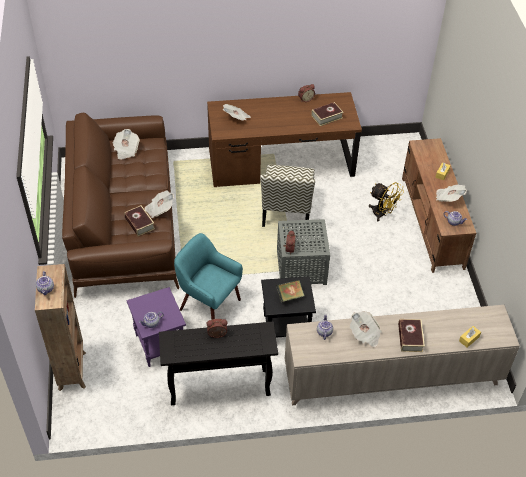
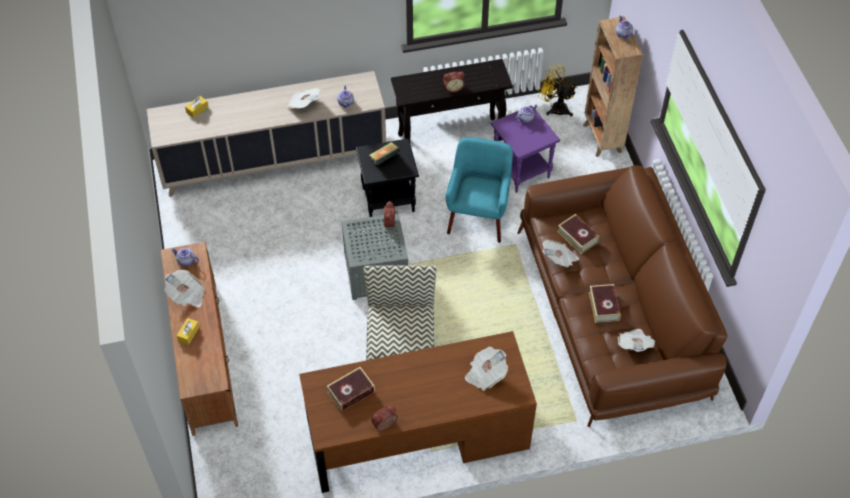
camera: 175 degrees right, 5 degrees up
turquoise armchair [174,233,243,319] -> turquoise armchair turned 105 degrees counterclockwise [445,137,513,243]
yellow fan [369,182,403,221] -> yellow fan moved to [538,64,577,117]
book [398,319,425,352] -> book moved to [589,284,621,323]

